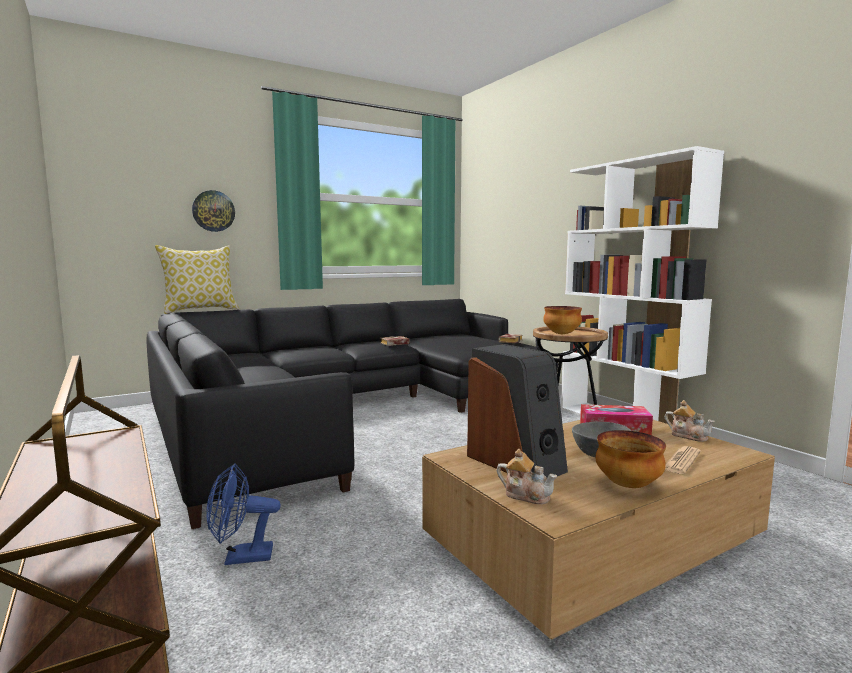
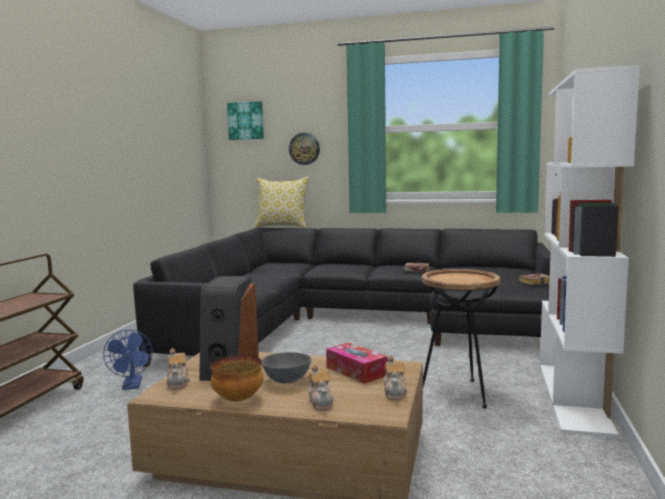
camera: 45 degrees right, 0 degrees up
blue fan [206,463,281,565] -> blue fan turned 135 degrees counterclockwise [103,330,153,390]
bowl [543,306,582,334] -> none
newspaper [665,446,701,474] -> teapot [308,364,334,411]
none -> picture [227,101,264,140]

